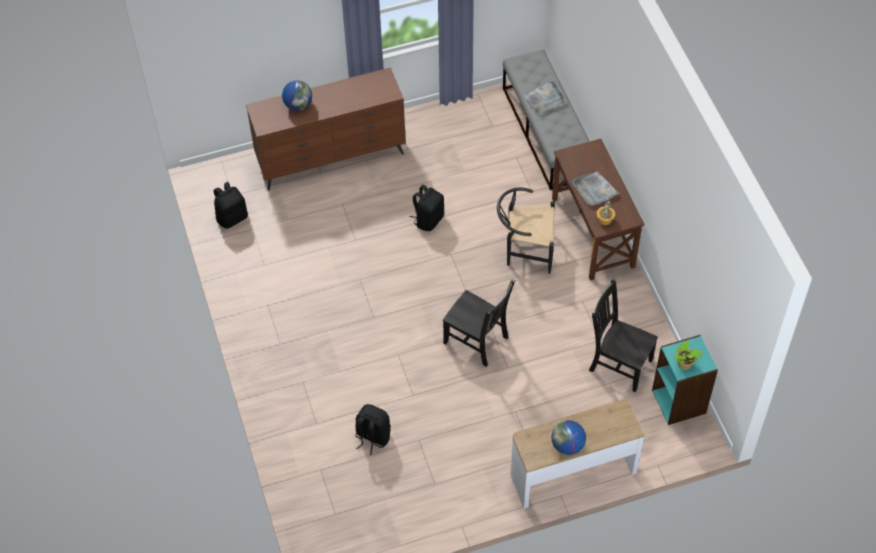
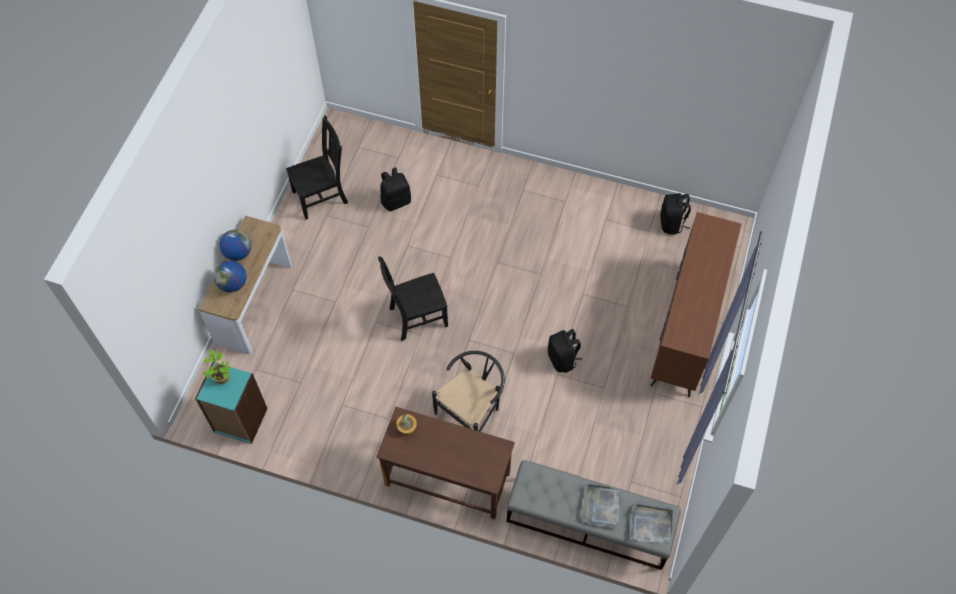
camera: 125 degrees right, 5 degrees up
globe [282,80,312,111] -> globe moved to [214,261,246,292]
grey tray [572,171,619,205] -> grey tray moved to [630,502,673,542]
black chair [589,279,658,392] -> black chair moved to [286,116,348,220]

